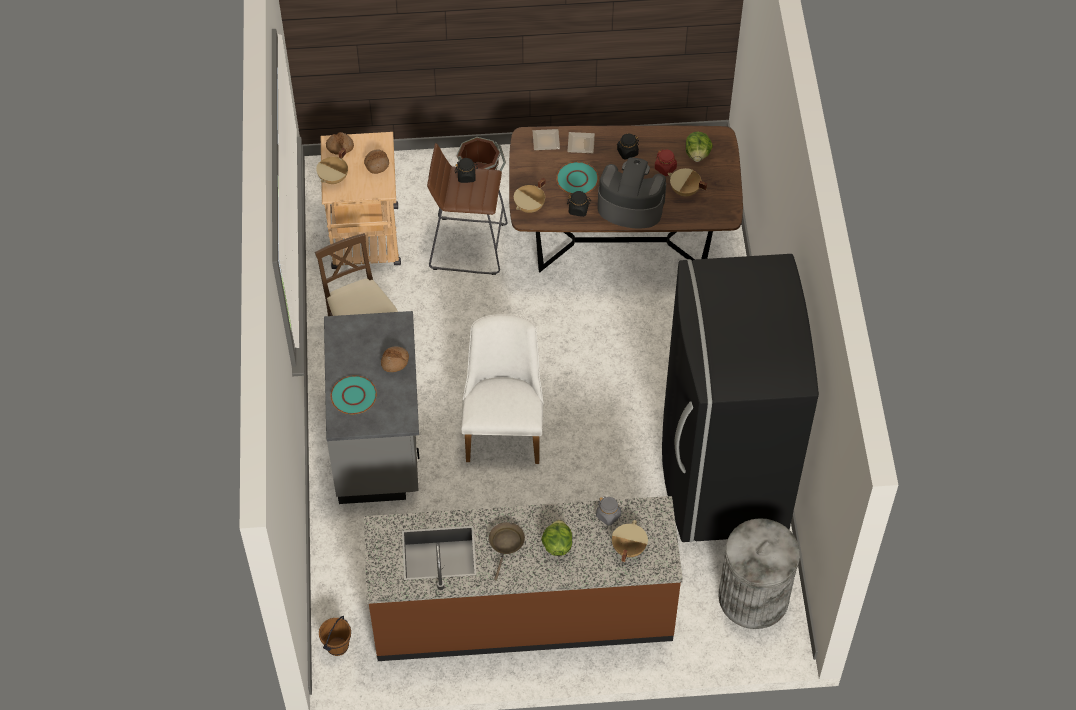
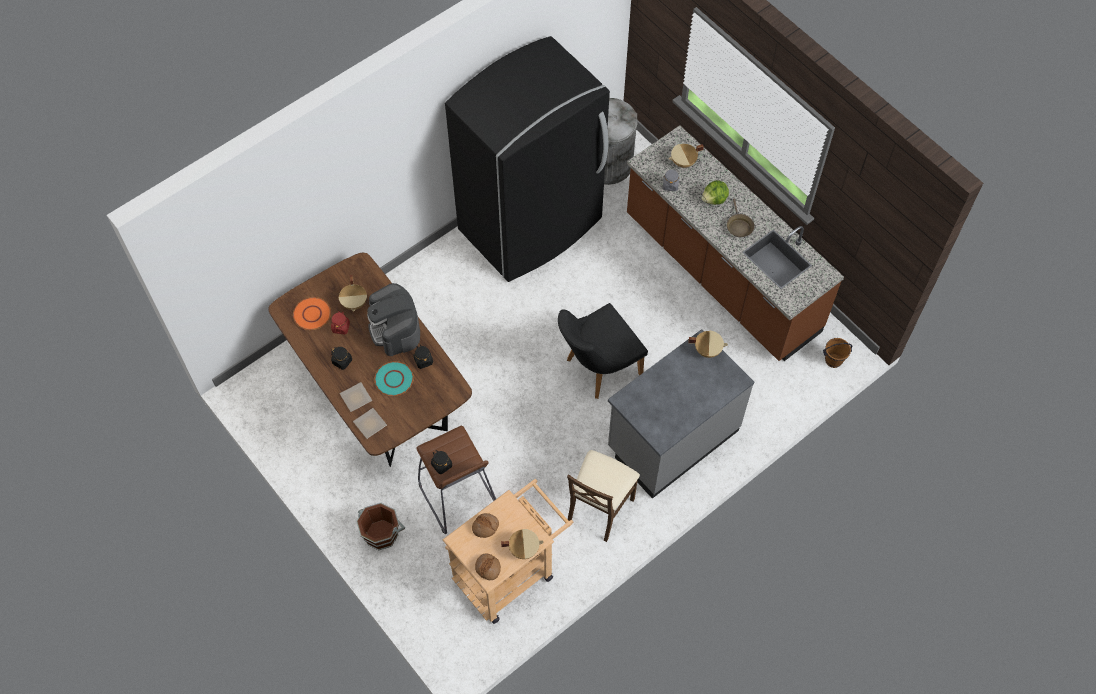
camera: 125 degrees left, 5 degrees up
turquoise plate [331,375,377,414] -> none
bread [381,347,409,372] -> none
white chair [461,314,544,464] -> black chair [558,303,648,399]
brown frying pan [489,522,525,581] -> brown frying pan turned 75 degrees counterclockwise [727,198,754,237]
beige cooking pot [514,178,545,213] -> beige cooking pot moved to [688,331,728,358]
lettuce [686,132,713,162] -> orange plate [293,297,331,330]

